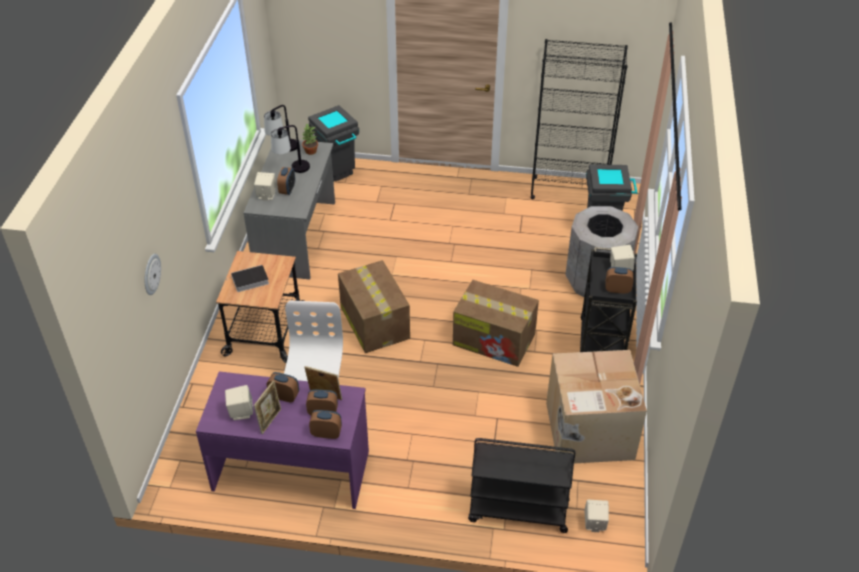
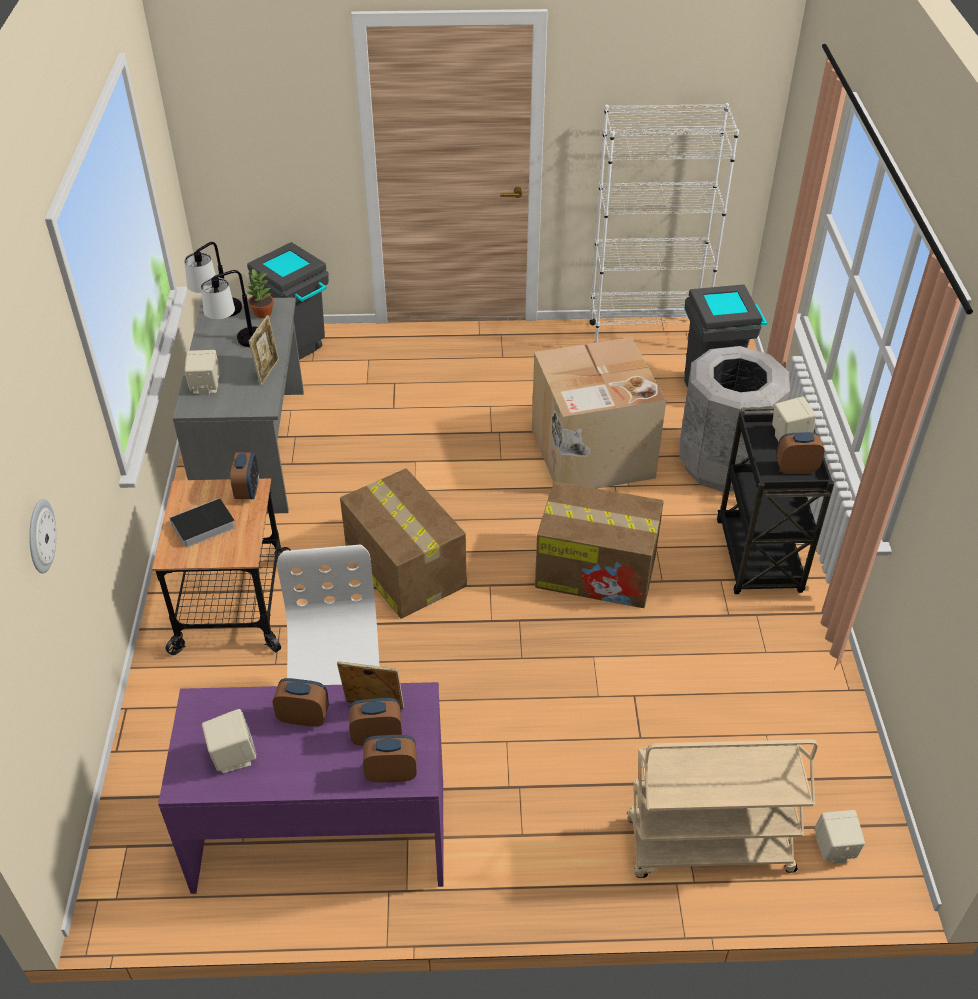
camera: 10 degrees left, 0 degrees up
picture frame [254,380,281,434] -> picture frame moved to [249,315,279,386]
alarm clock [277,167,295,195] -> alarm clock moved to [230,452,259,499]
black cart [468,438,575,533] -> beige cart [627,739,818,878]
black bookcase [531,39,628,199] -> white bookcase [589,103,739,343]
cardboard box [546,350,647,463] -> cardboard box moved to [532,337,666,489]

